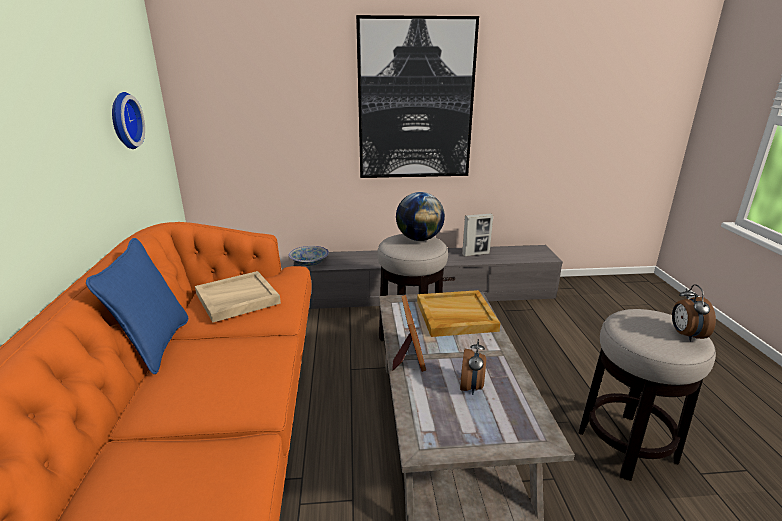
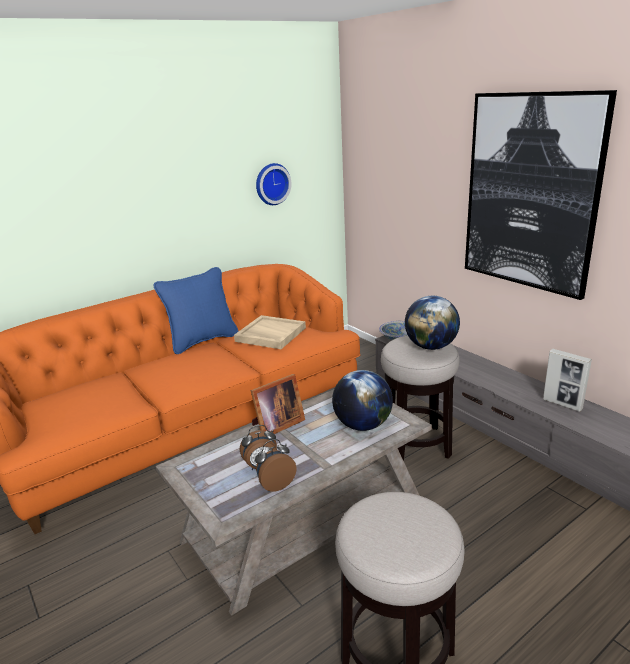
camera: 60 degrees right, 0 degrees up
beige tray [417,290,500,337] -> globe [332,370,393,431]
alarm clock [672,284,716,341] -> alarm clock moved to [255,439,297,492]

